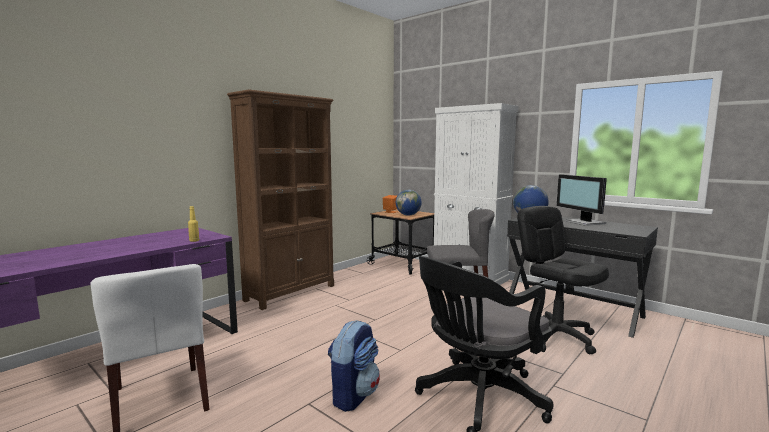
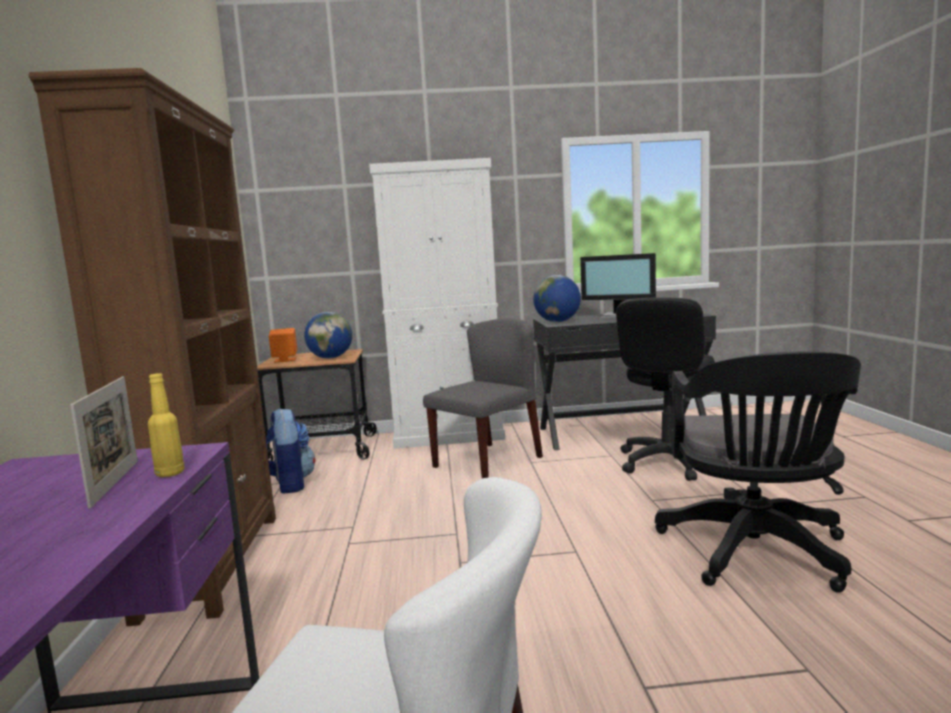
camera: 45 degrees left, 0 degrees up
backpack [327,320,380,412] -> backpack moved to [266,408,316,494]
black office chair [517,206,609,354] -> black office chair turned 75 degrees counterclockwise [616,297,715,481]
none -> picture frame [70,376,138,508]

